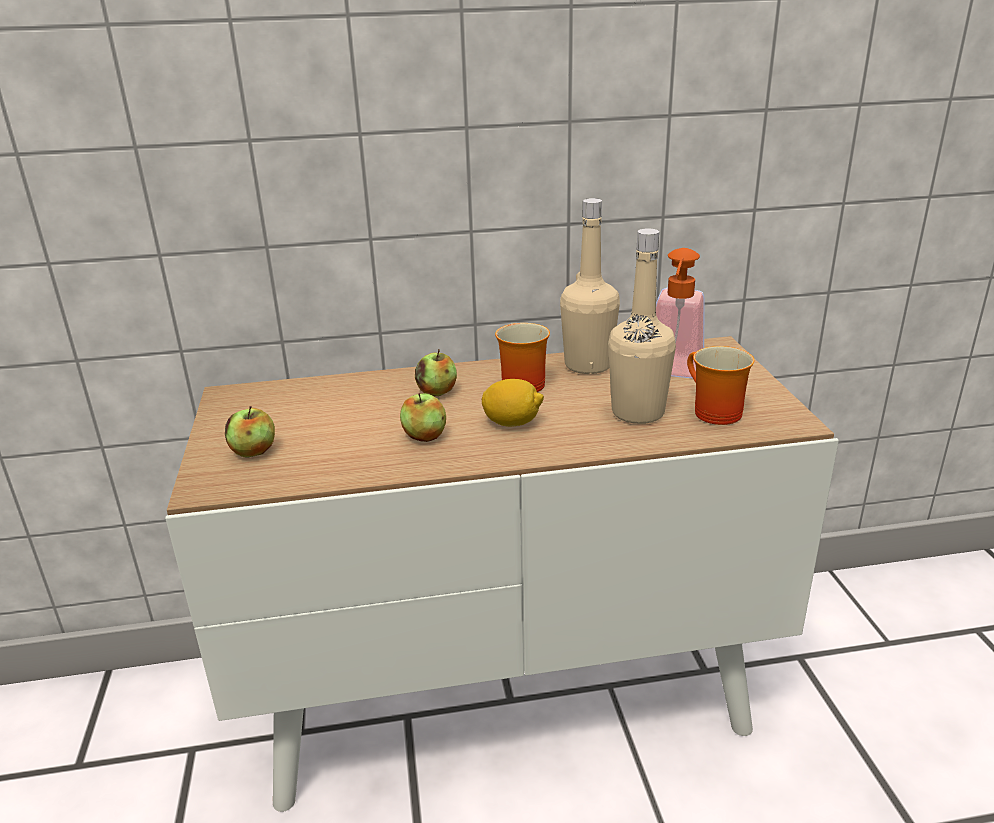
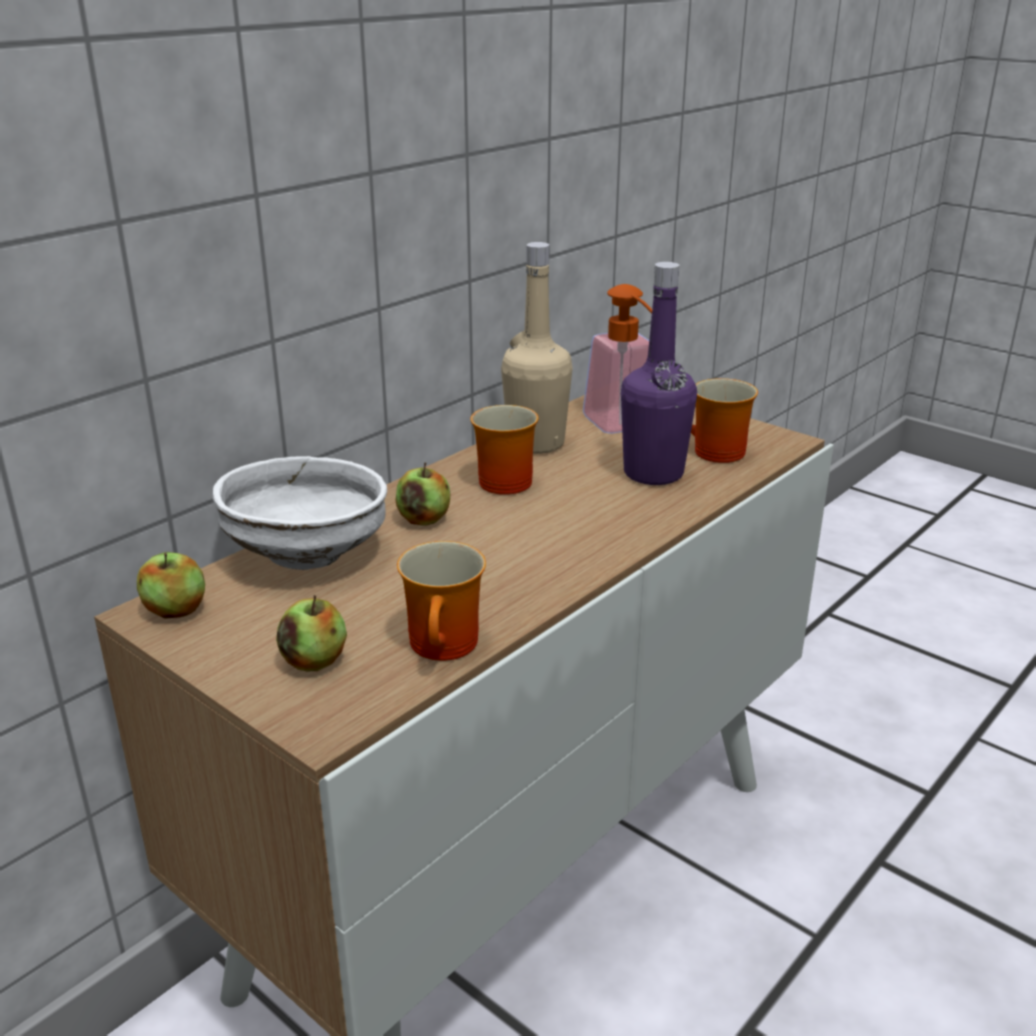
camera: 40 degrees left, 0 degrees up
apple [400,393,446,442] -> apple moved to [137,552,205,619]
lemon [482,379,544,427] -> none
beige bottle [608,228,676,424] -> purple bottle [621,262,697,485]
none -> white bowl [213,456,387,570]
none -> mug [397,541,486,661]

